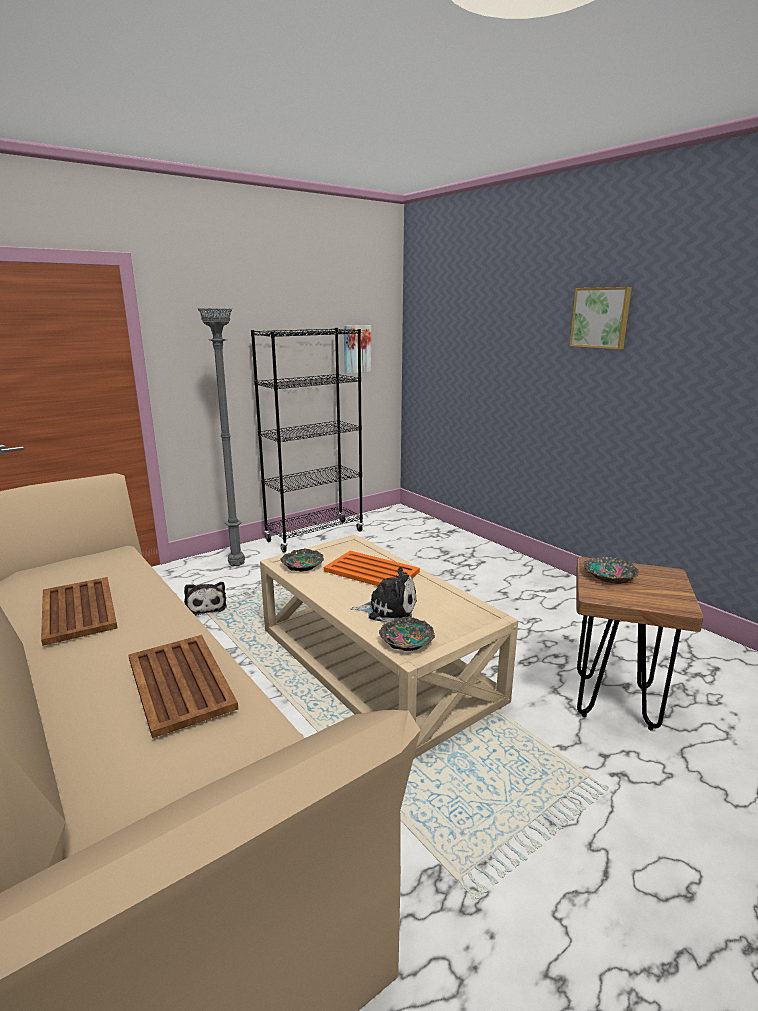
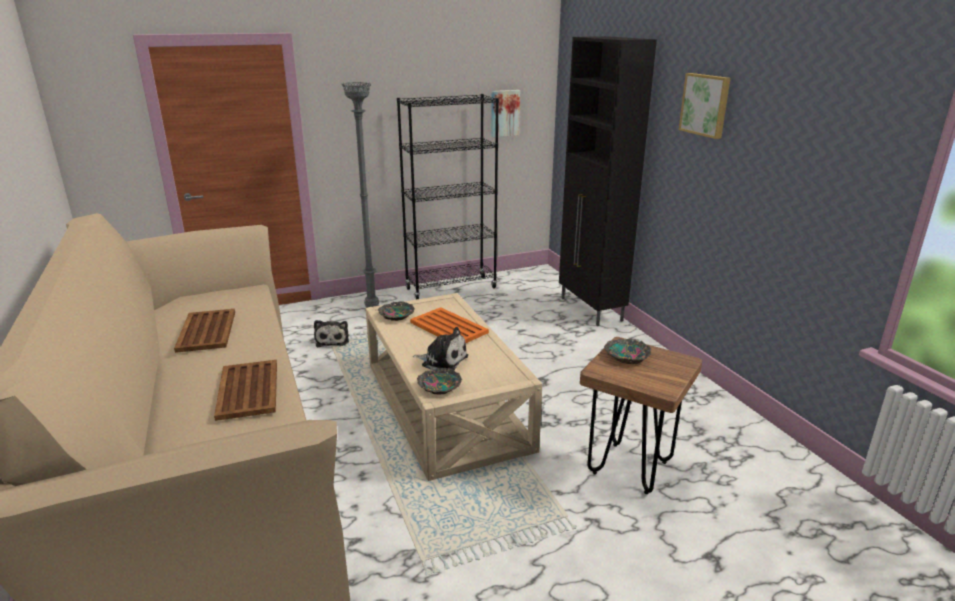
camera: 15 degrees right, 5 degrees up
none -> black cabinet [559,36,657,326]

